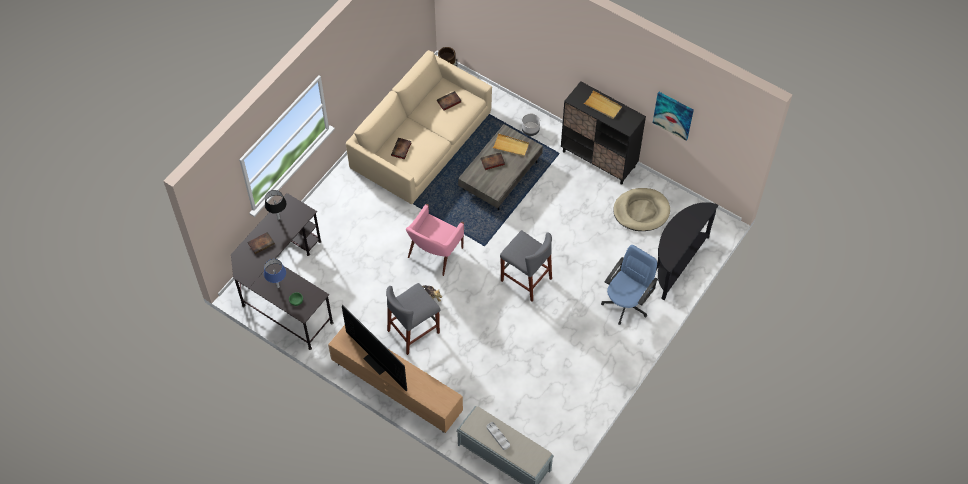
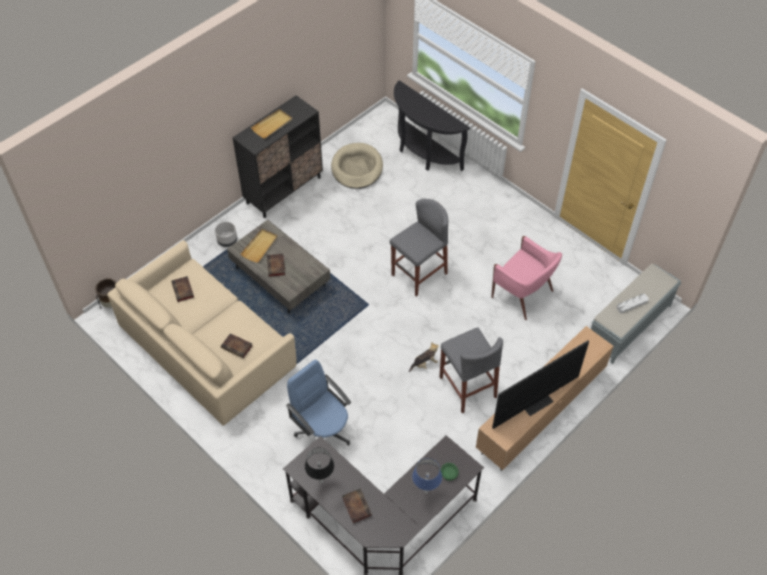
camera: 80 degrees left, 5 degrees down
pink armchair [406,204,464,276] -> pink armchair moved to [491,236,562,320]
blue office chair [601,245,658,325] -> blue office chair moved to [286,360,351,446]
picture [653,92,694,141] -> none

